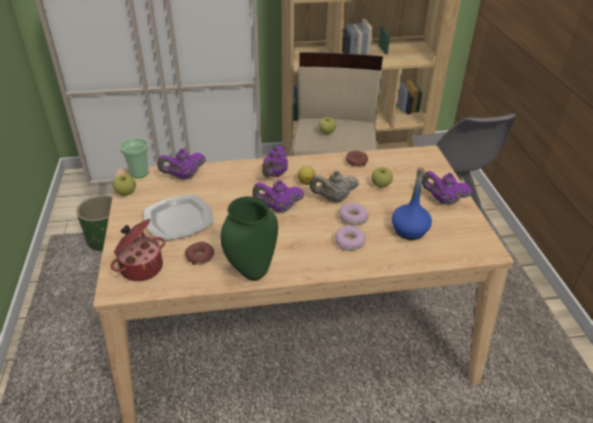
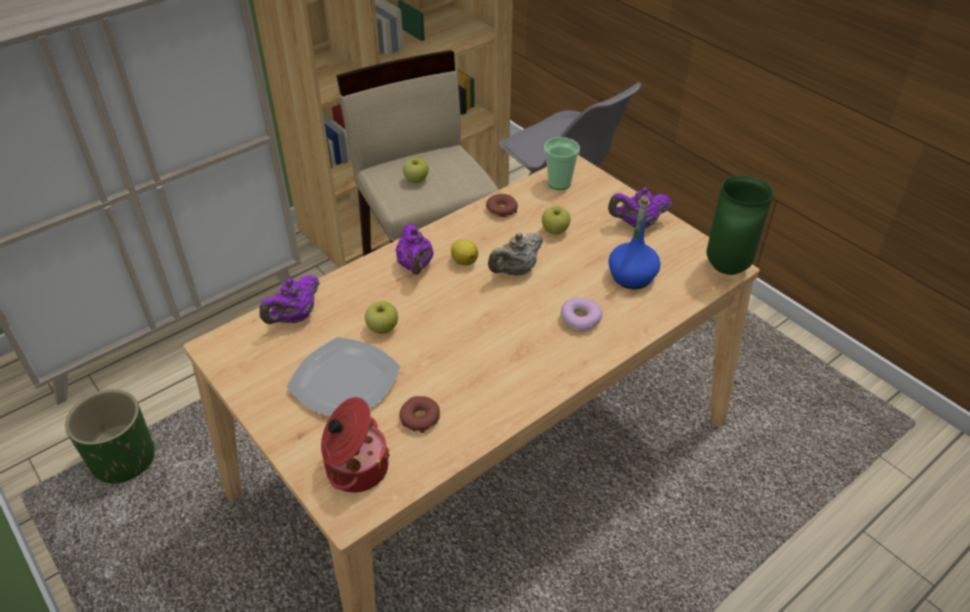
camera: 30 degrees left, 5 degrees up
apple [113,175,136,196] -> apple moved to [365,301,398,334]
cup [120,138,149,178] -> cup moved to [544,137,580,190]
green vase [221,196,278,281] -> green vase moved to [707,175,773,275]
purple teapot [252,180,304,212] -> none
donut [340,203,369,226] -> none

